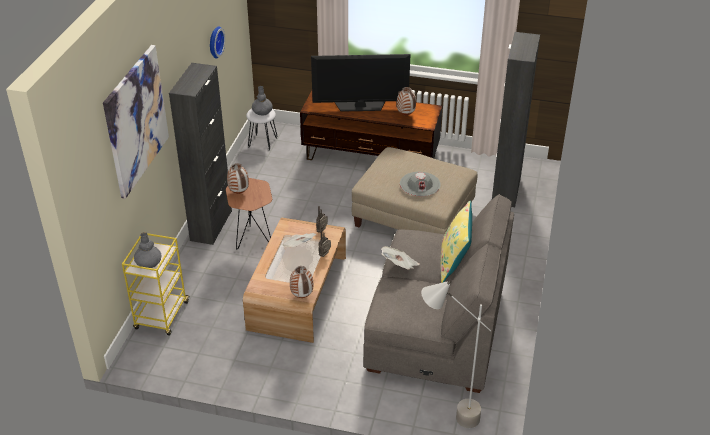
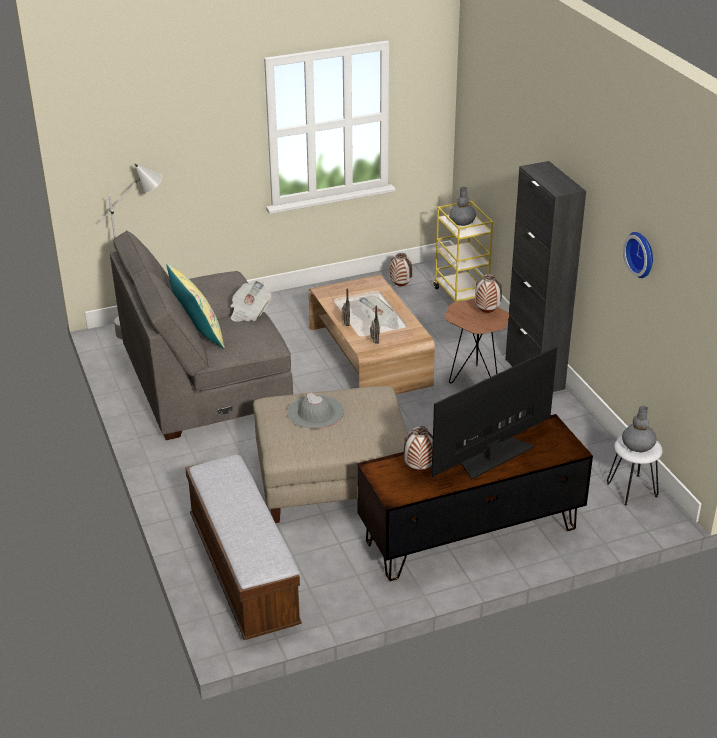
camera: 145 degrees right, 5 degrees down
picture [103,45,169,199] -> none
vase [290,266,313,298] -> vase moved to [390,253,413,286]
black cabinet [492,32,540,207] -> bench [185,454,302,640]

